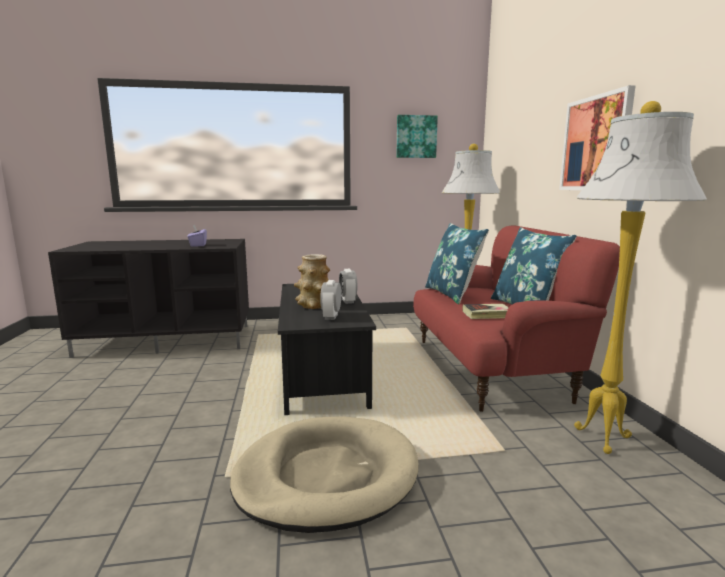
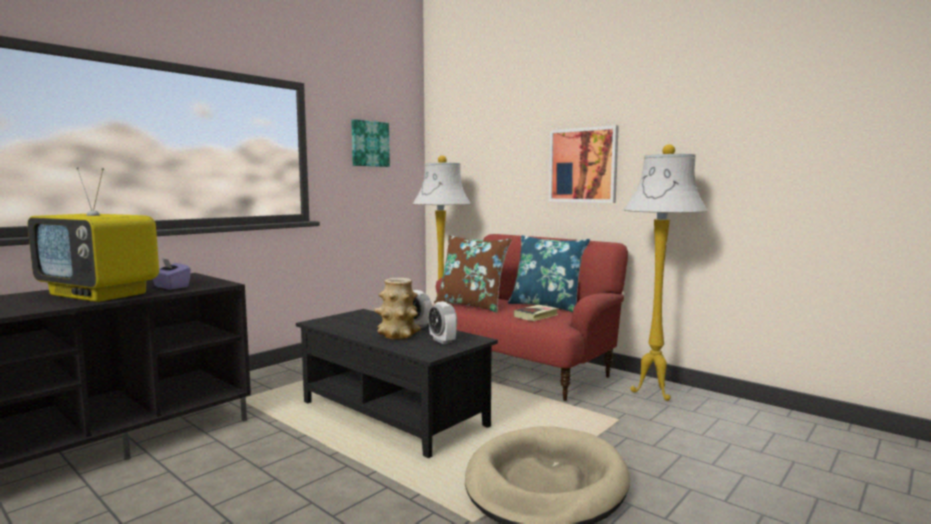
camera: 40 degrees left, 5 degrees down
blue pillow [425,223,489,304] -> brown pillow [434,235,512,312]
none -> television [28,167,159,302]

